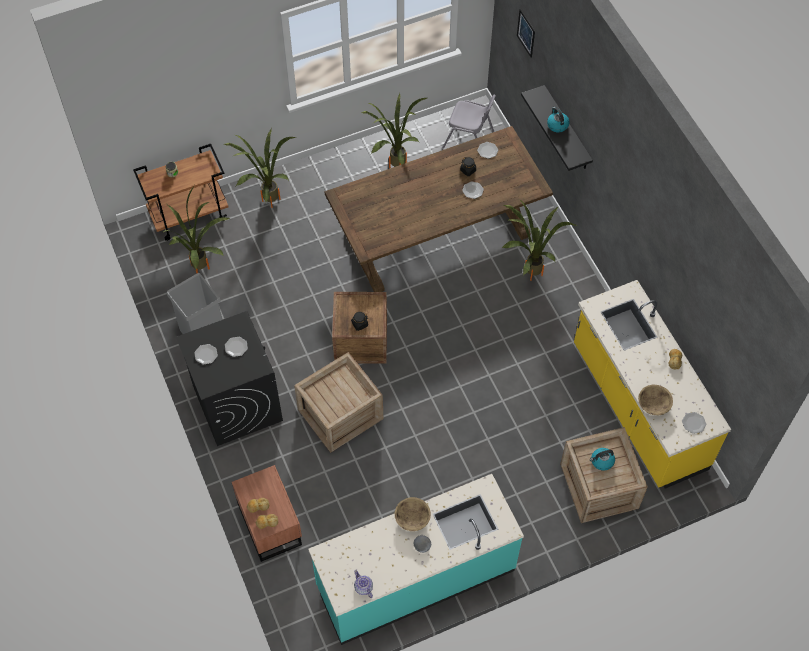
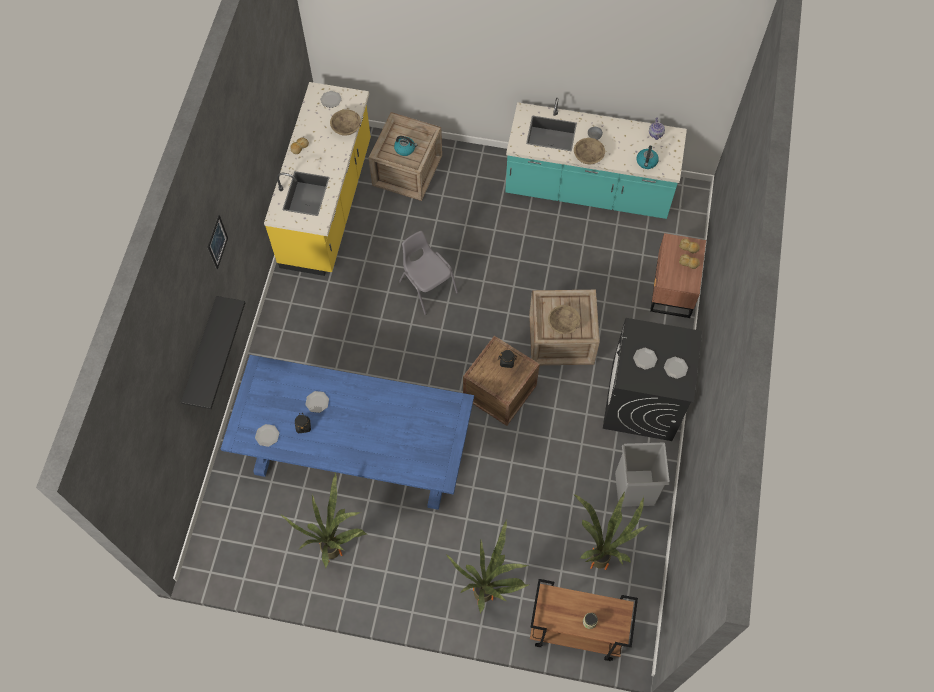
camera: 145 degrees left, 5 degrees up
brown dining table [325,126,553,292] -> blue dining table [221,355,474,510]
grey chair [442,95,496,148] -> grey chair moved to [399,231,458,315]
potted plant [502,199,577,281] -> none
picture [517,9,535,58] -> picture moved to [207,215,228,269]
kettle [547,107,569,132] -> kettle moved to [637,145,659,169]
none -> beige bowl [548,305,580,334]

